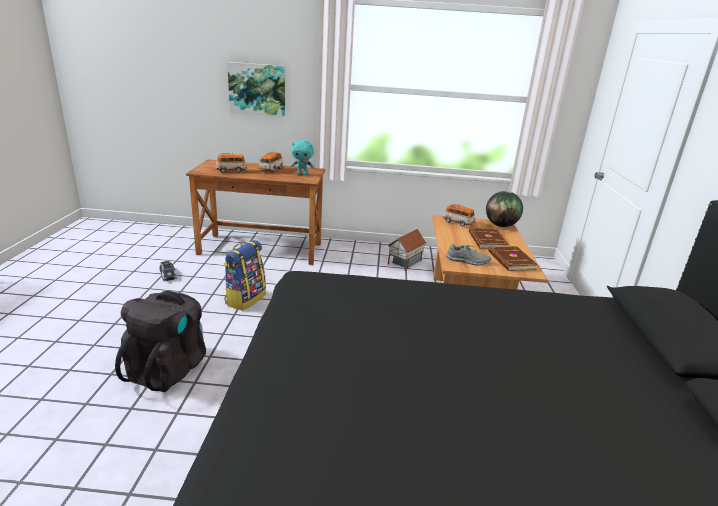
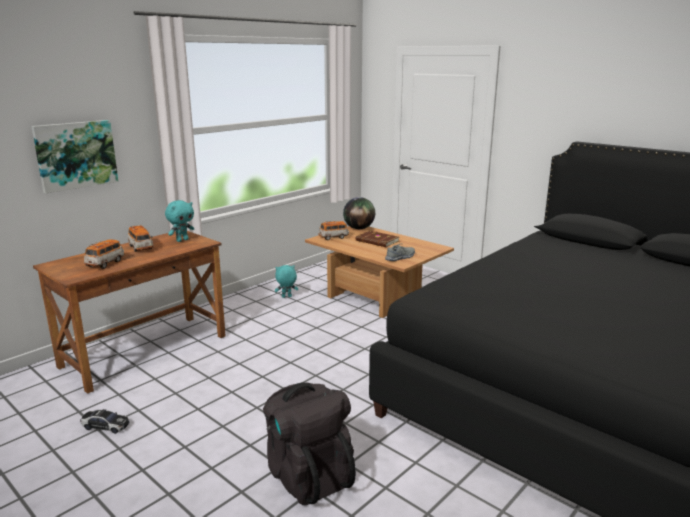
camera: 50 degrees left, 5 degrees down
backpack [224,240,266,311] -> none
toy house [388,229,426,270] -> turquoise plush toy [275,265,298,298]
brown book [488,246,538,271] -> none

